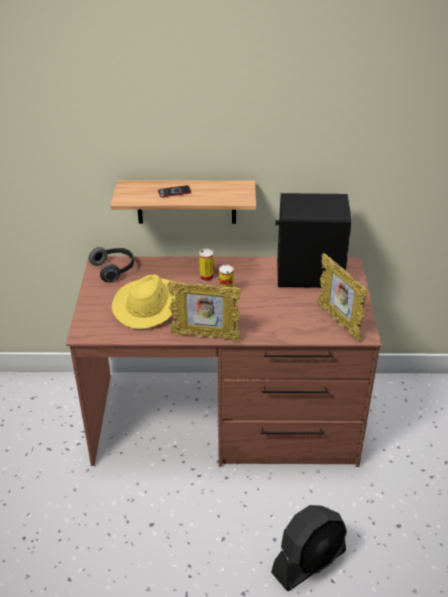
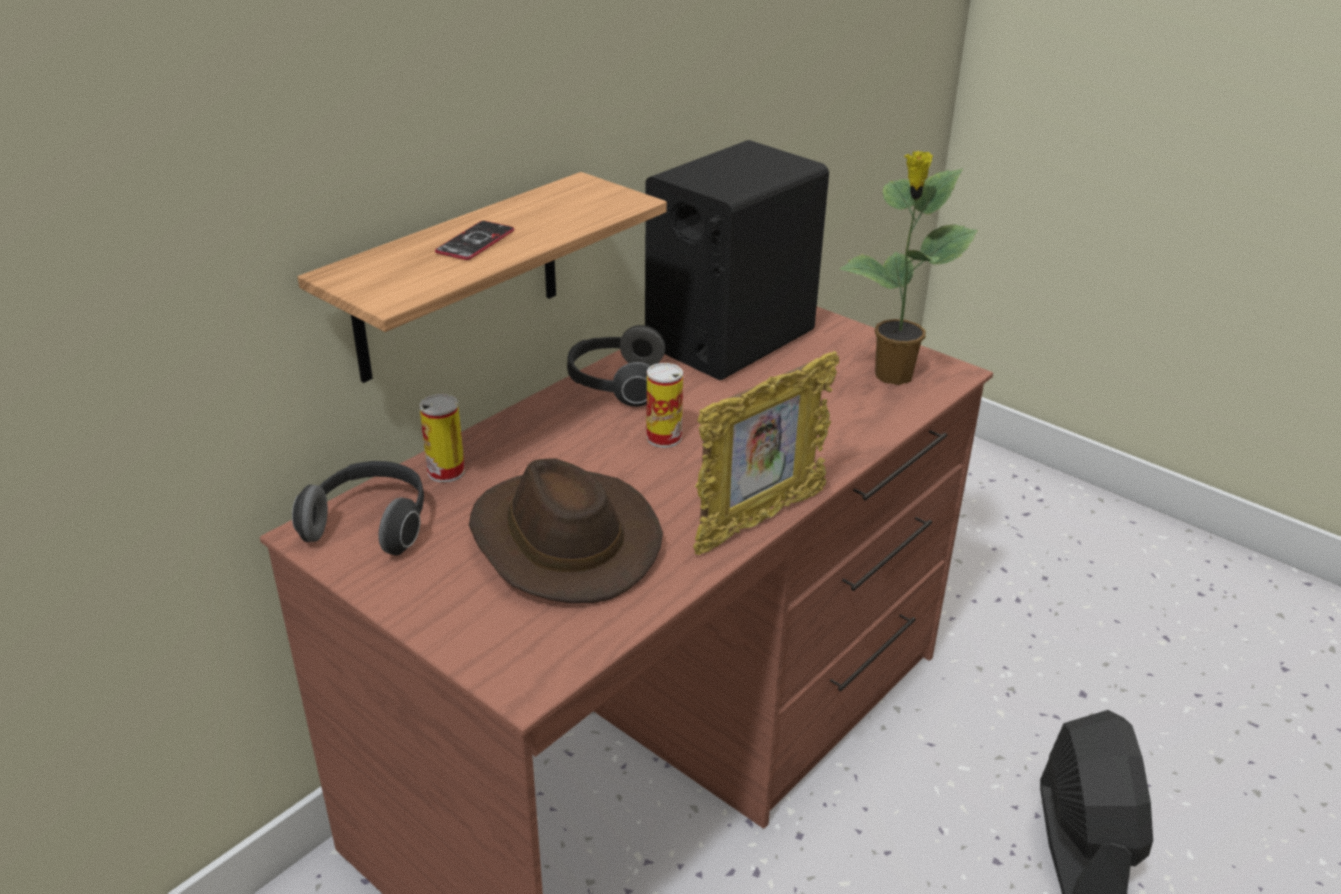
camera: 50 degrees left, 5 degrees down
yellow hat [111,275,176,329] -> brown hat [469,458,663,604]
can [199,248,214,282] -> can moved to [419,394,465,483]
picture frame [317,253,367,341] -> potted plant [839,151,978,385]
none -> headphones [567,325,666,407]

